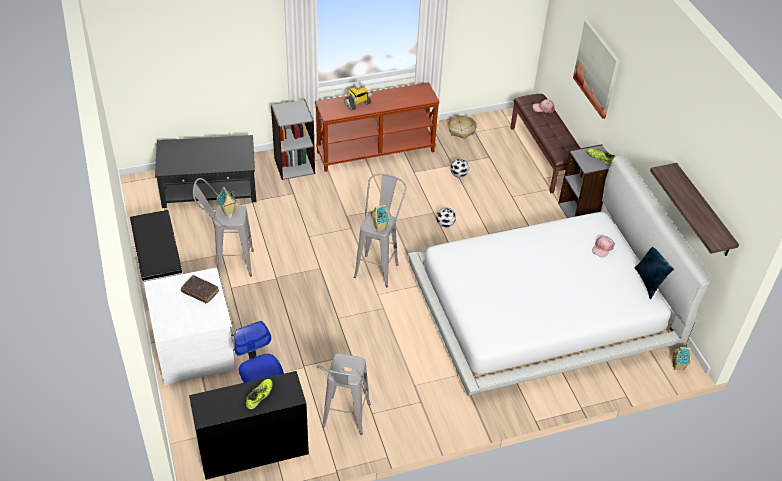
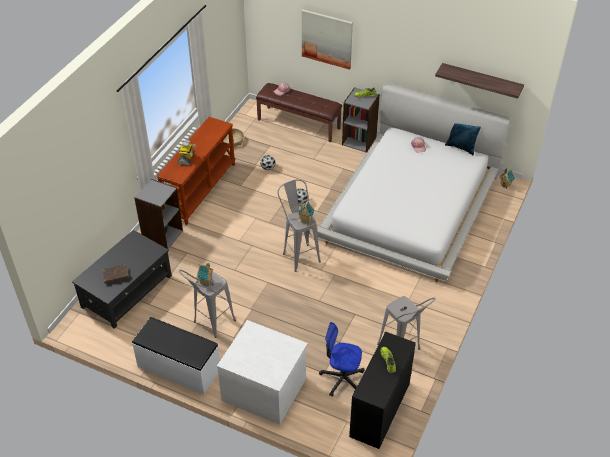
camera: 45 degrees left, 0 degrees up
brown book [181,275,219,304] -> brown book moved to [101,264,129,284]

